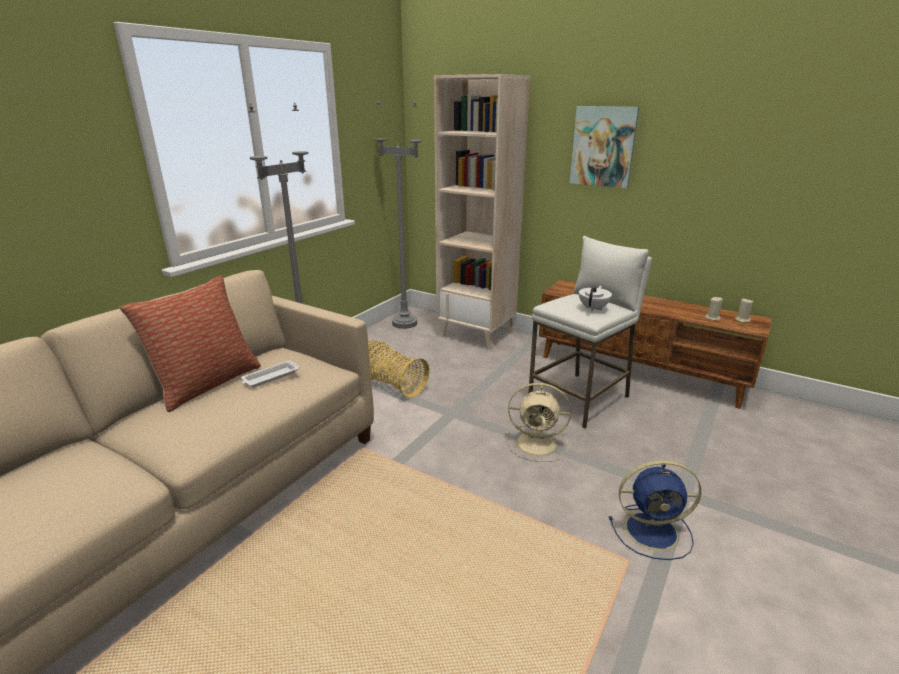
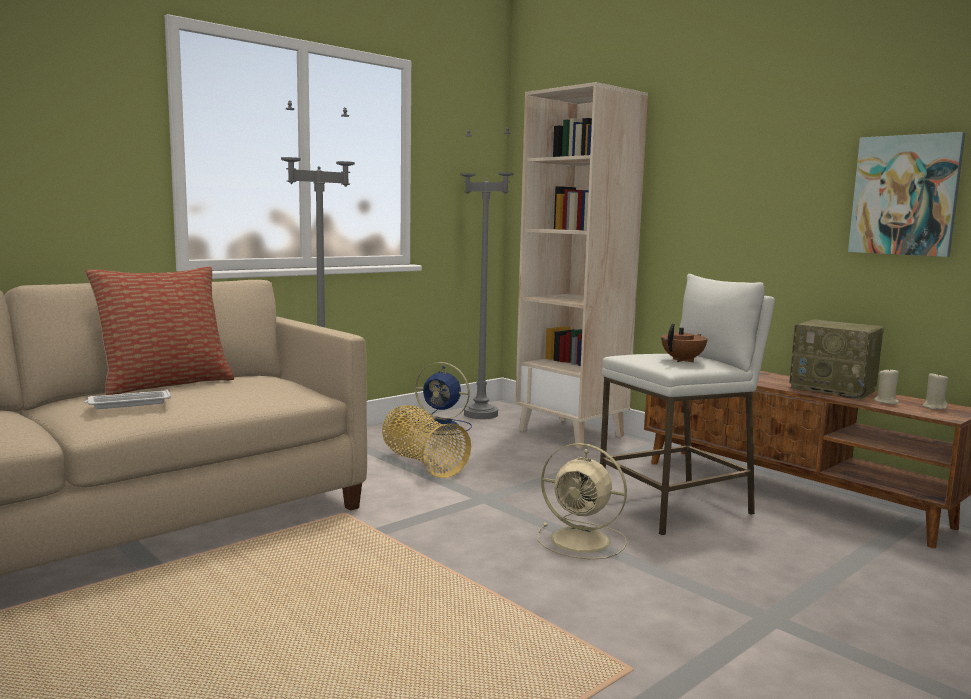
camera: 15 degrees right, 15 degrees down
white tray [241,360,300,387] -> white tray moved to [84,389,171,409]
picture [570,106,639,188] -> picture moved to [848,132,965,257]
white teapot [579,286,612,311] -> brown teapot [661,323,708,362]
blue fan [609,460,701,560] -> blue fan moved to [413,362,472,435]
none -> radio [789,319,884,400]

